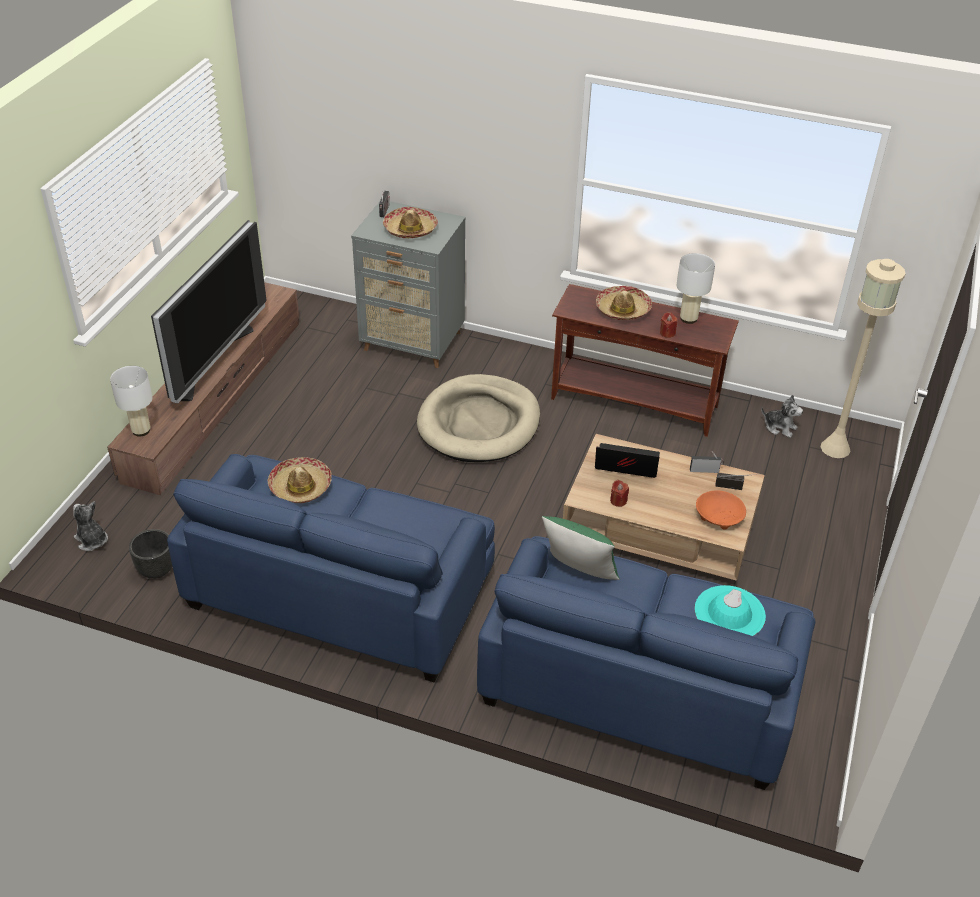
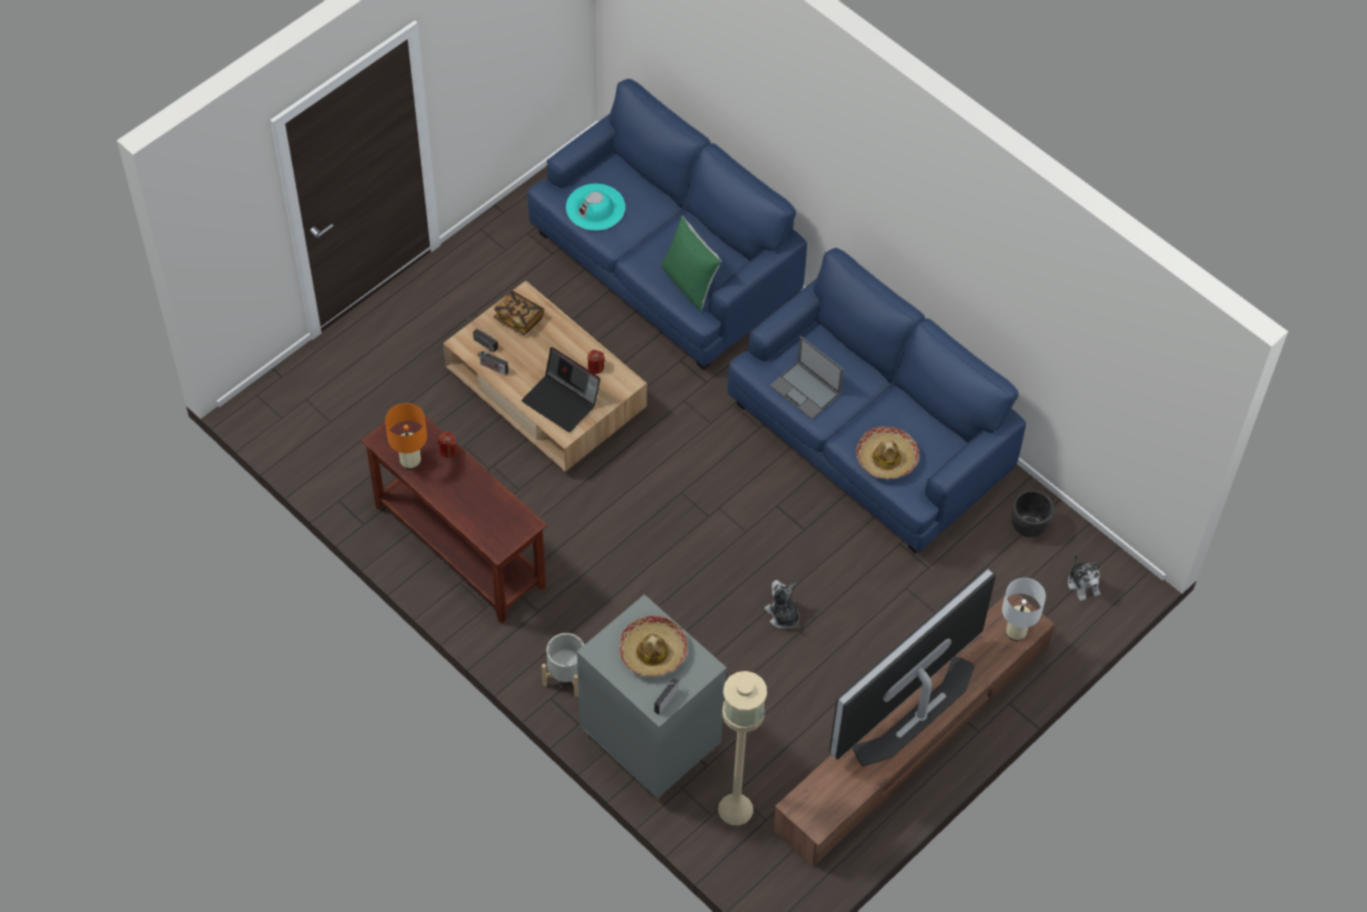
camera: 155 degrees left, 15 degrees up
beige dog bed [417,374,540,462] -> none
hat [596,286,652,320] -> none
white table lamp [677,253,715,324] -> orange table lamp [385,403,427,470]
orange bowl [696,490,746,530] -> book [494,291,544,335]
plush toy [761,395,803,438] -> plush toy moved to [765,580,799,629]
beige floor lamp [821,259,906,458] -> beige floor lamp moved to [718,671,767,826]
none -> grey planter [542,633,584,697]
none -> laptop [770,336,844,419]

